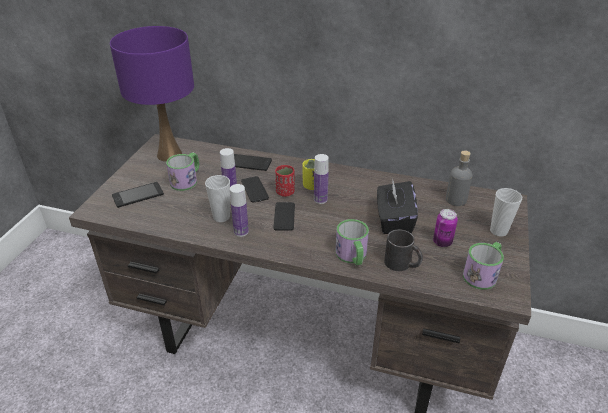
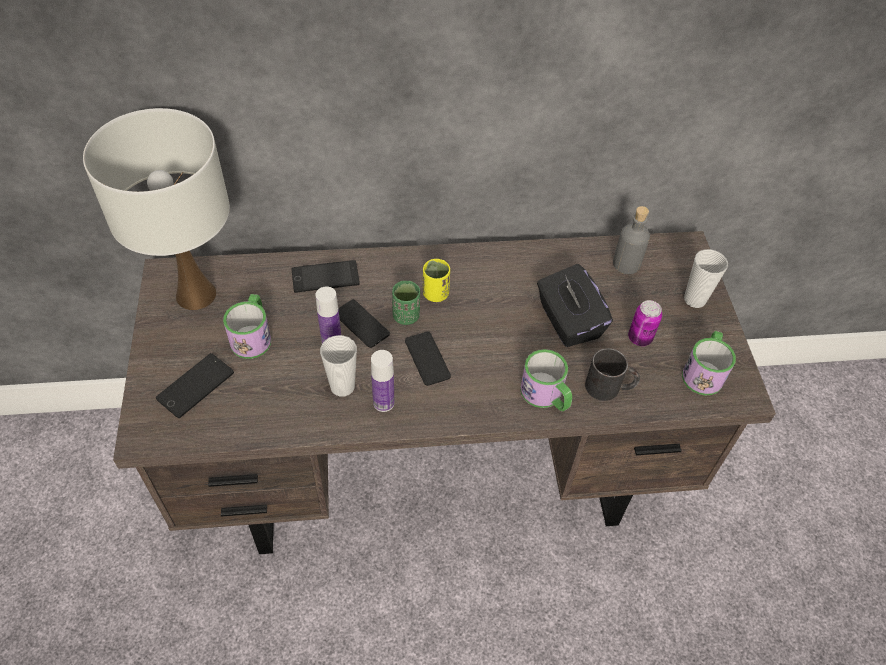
camera: 25 degrees left, 15 degrees up
purple table lamp [110,26,194,162] -> white table lamp [83,108,230,310]
red cup [275,165,295,197] -> green cup [392,281,420,325]
bottle [314,154,329,204] -> none

